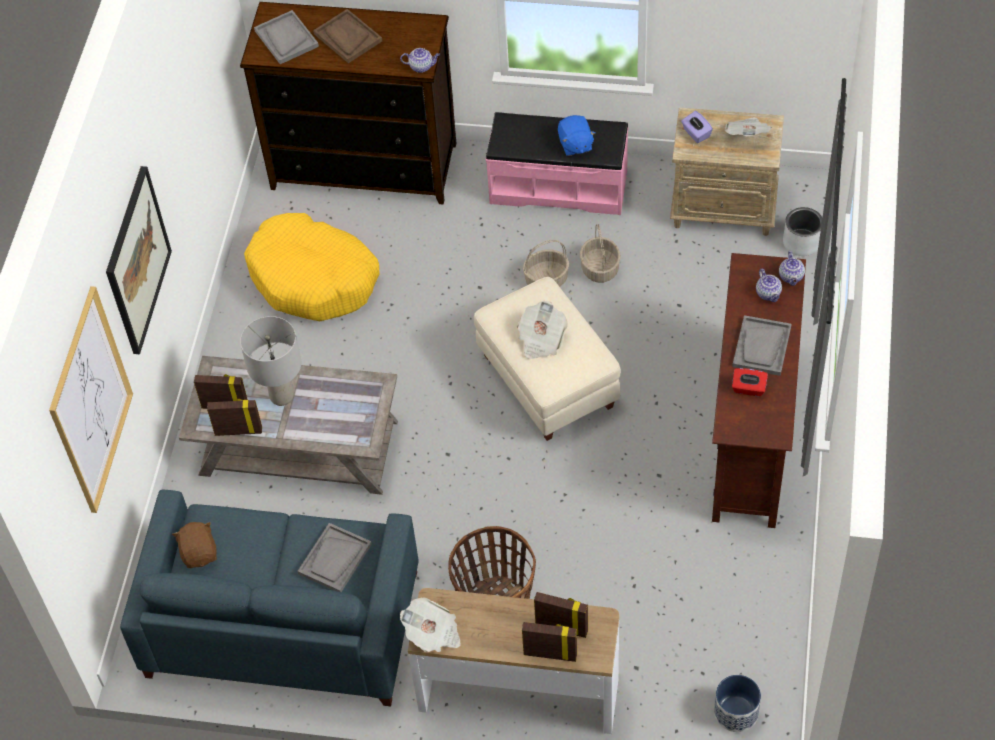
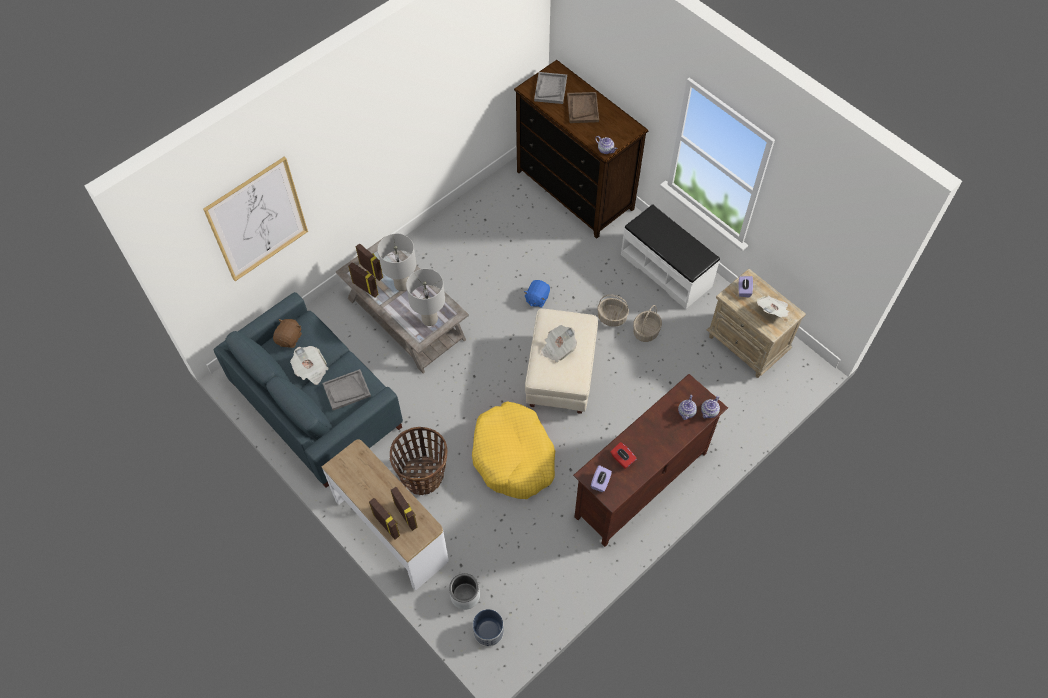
camera: 35 degrees right, 5 degrees up
picture [106,166,172,354] -> none
yellow dog bed [244,213,379,321] -> yellow dog bed moved to [472,401,555,499]
newspaper [400,598,461,652] -> newspaper moved to [290,346,329,385]
pink bench [486,112,628,215] -> white bench [621,204,720,309]
blue plush toy [558,115,595,156] -> blue plush toy moved to [524,280,550,307]
grey tray [732,315,791,376] -> none
grey planter [783,207,822,256] -> grey planter moved to [449,573,480,610]
none -> grey table lamp [406,269,445,326]
none -> purple tissue box [591,465,612,492]

